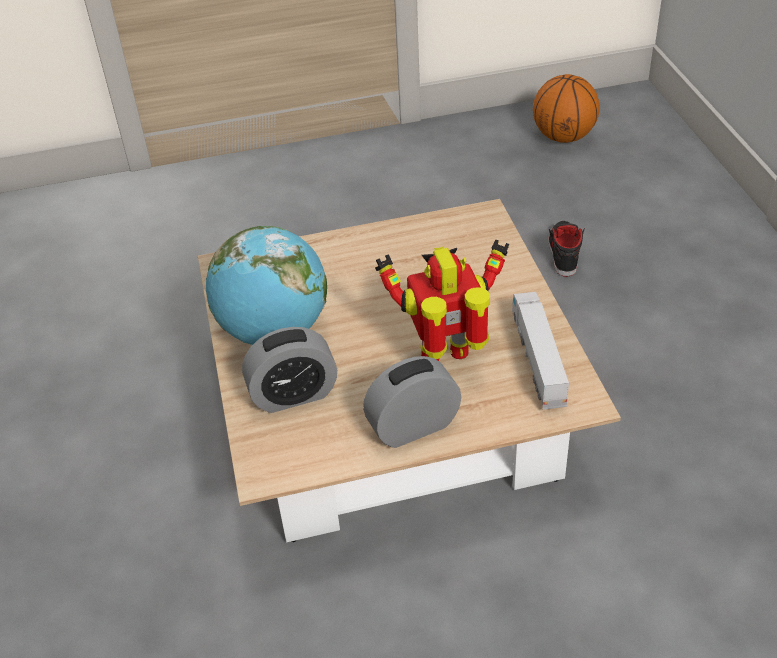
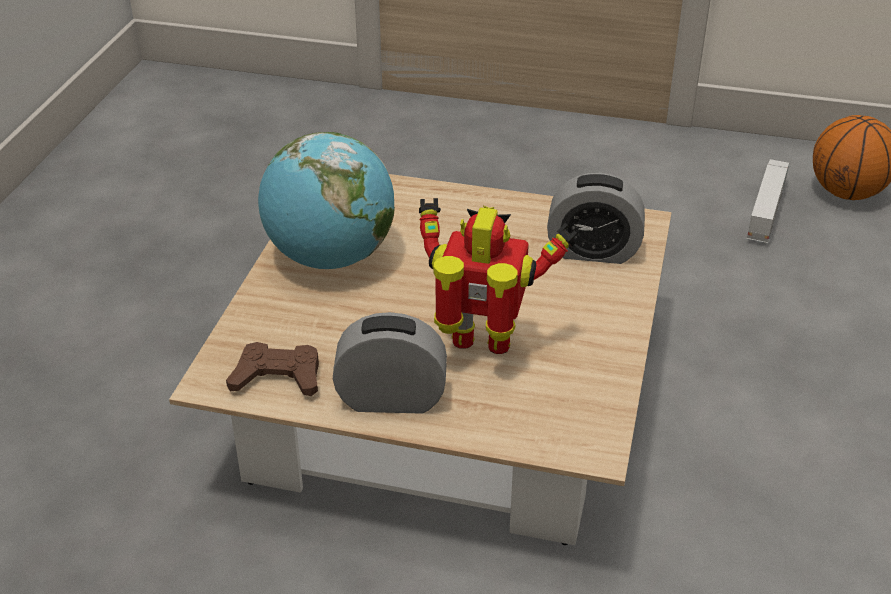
camera: 25 degrees right, 5 degrees down
alarm clock [242,327,337,413] -> alarm clock moved to [547,173,645,264]
toy truck [512,292,569,410] -> toy truck moved to [747,159,789,244]
black shoe [548,221,585,277] -> none
none -> brown game controller [226,342,319,396]

